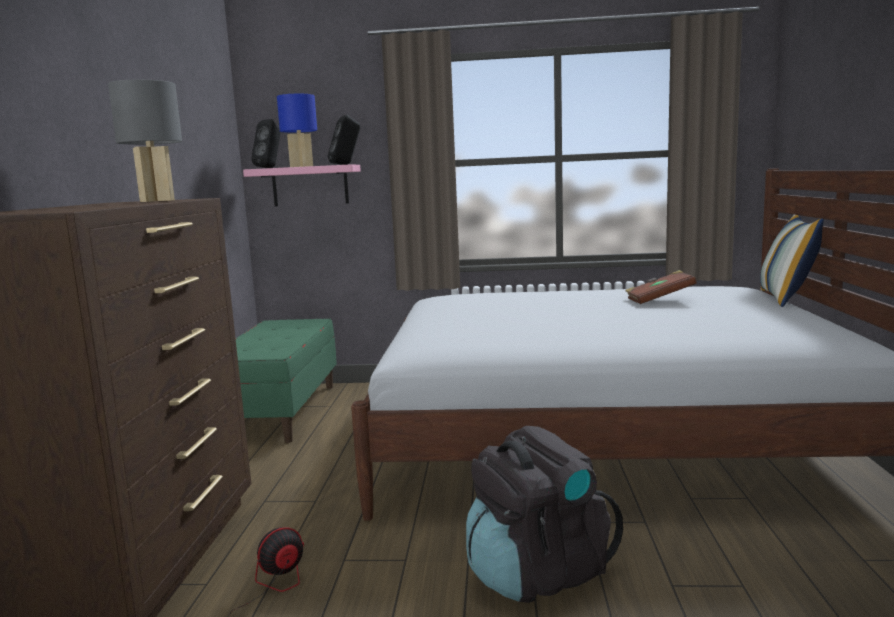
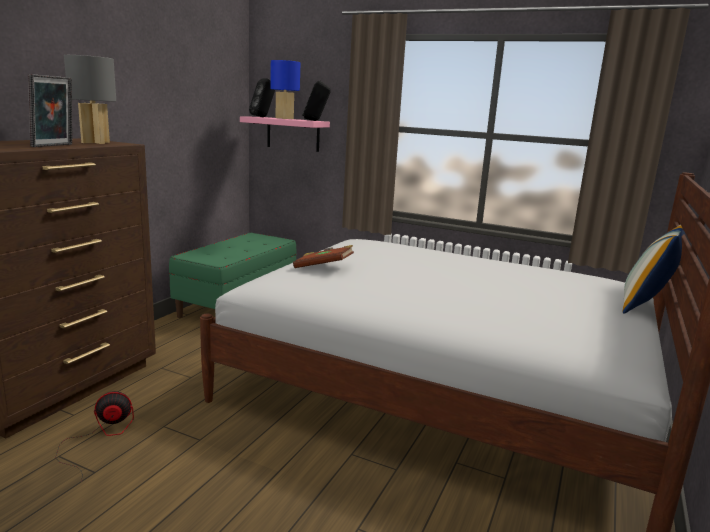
camera: 20 degrees right, 5 degrees up
black backpack [466,426,623,603] -> none
brown book [625,270,697,304] -> brown book moved to [293,245,354,268]
none -> picture frame [28,74,72,147]

